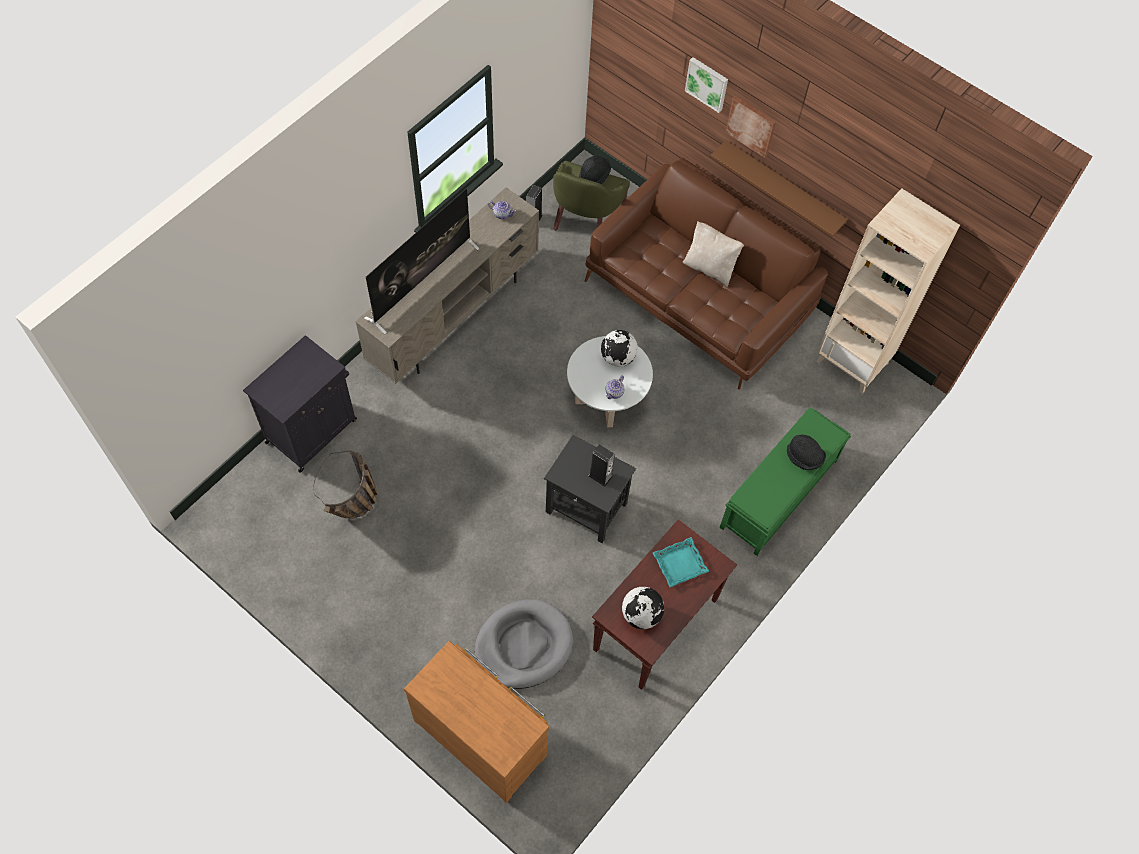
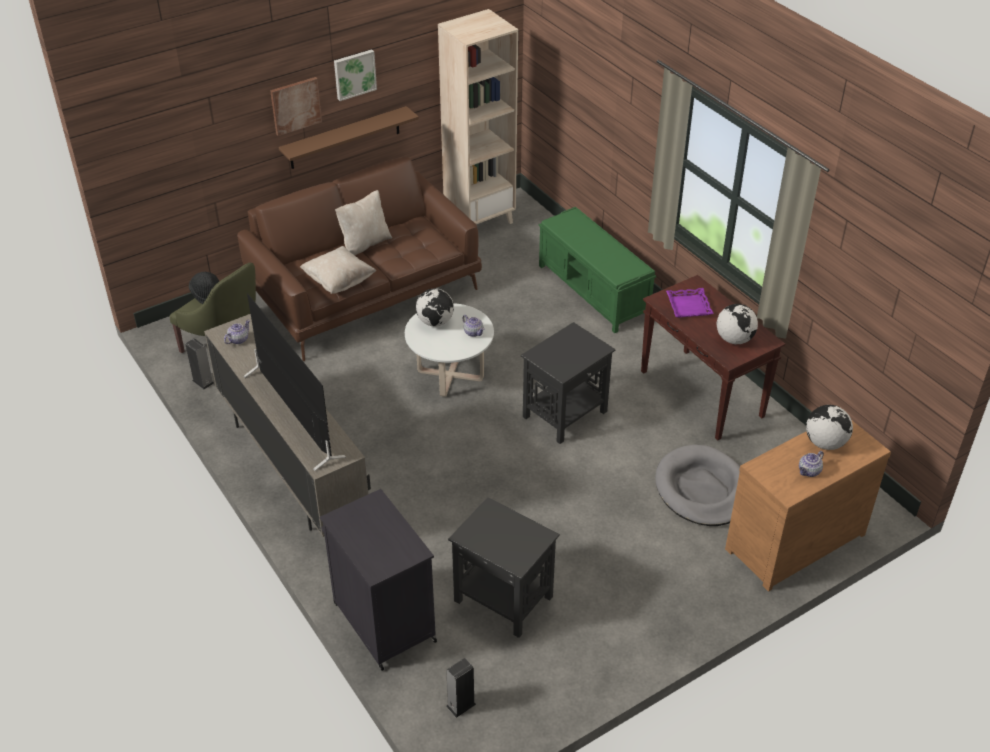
camera: 70 degrees left, 20 degrees down
basket [313,450,377,519] -> black side table [448,497,560,638]
speaker [589,444,615,487] -> speaker moved to [446,658,476,718]
turquoise tray [653,537,709,587] -> purple tray [666,288,714,318]
picture [685,57,728,113] -> picture moved to [334,49,377,101]
black hat [787,434,826,470] -> none
none -> beige pillow [300,246,376,294]
none -> teapot [799,451,824,477]
none -> globe [806,405,853,450]

